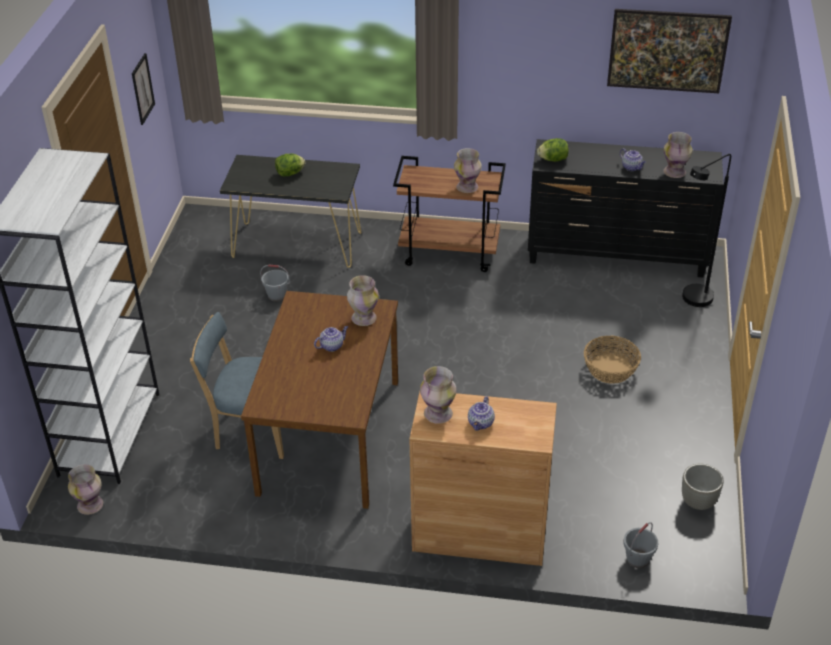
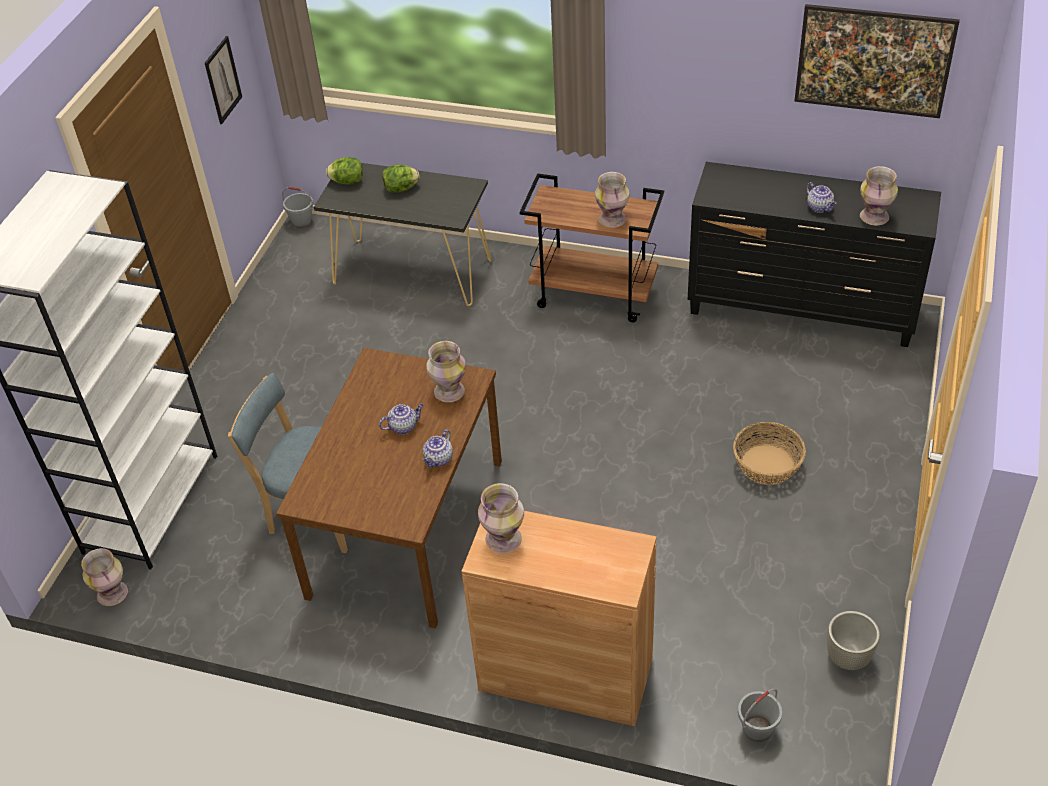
camera: 10 degrees right, 5 degrees up
grey bucket [260,264,290,302] -> grey bucket moved to [282,186,314,228]
teapot [468,396,495,431] -> teapot moved to [423,429,453,468]
lettuce [537,138,569,162] -> lettuce moved to [326,157,363,185]
black floor lamp [682,154,731,307] -> none

